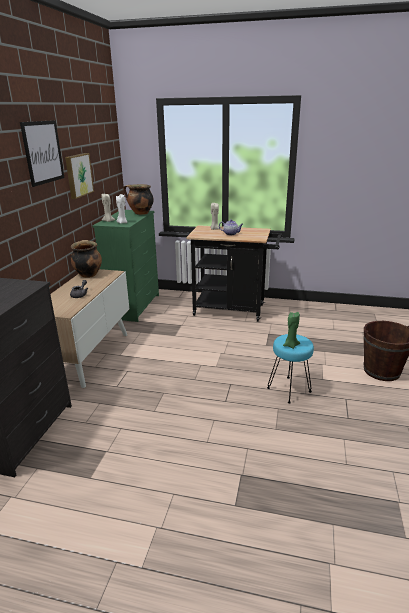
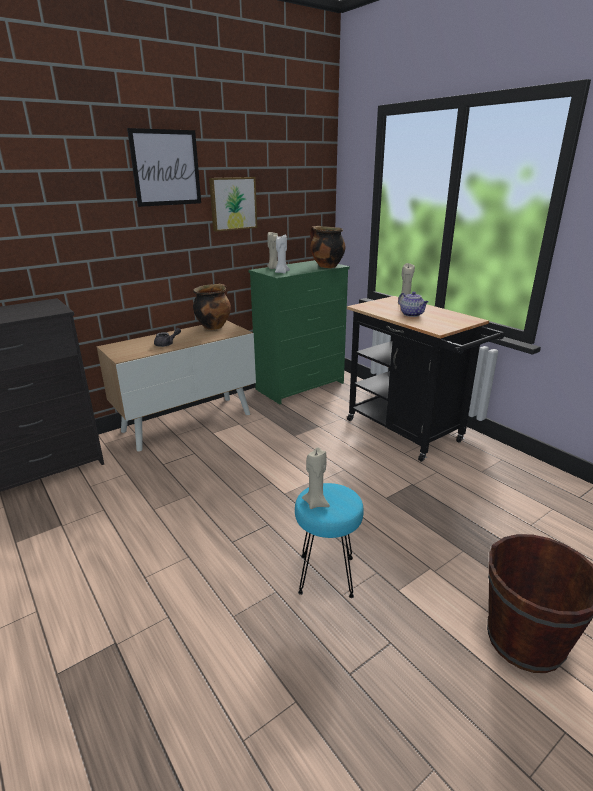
camera: 40 degrees right, 0 degrees up
green candle [283,312,300,349] -> beige candle [302,447,330,509]

